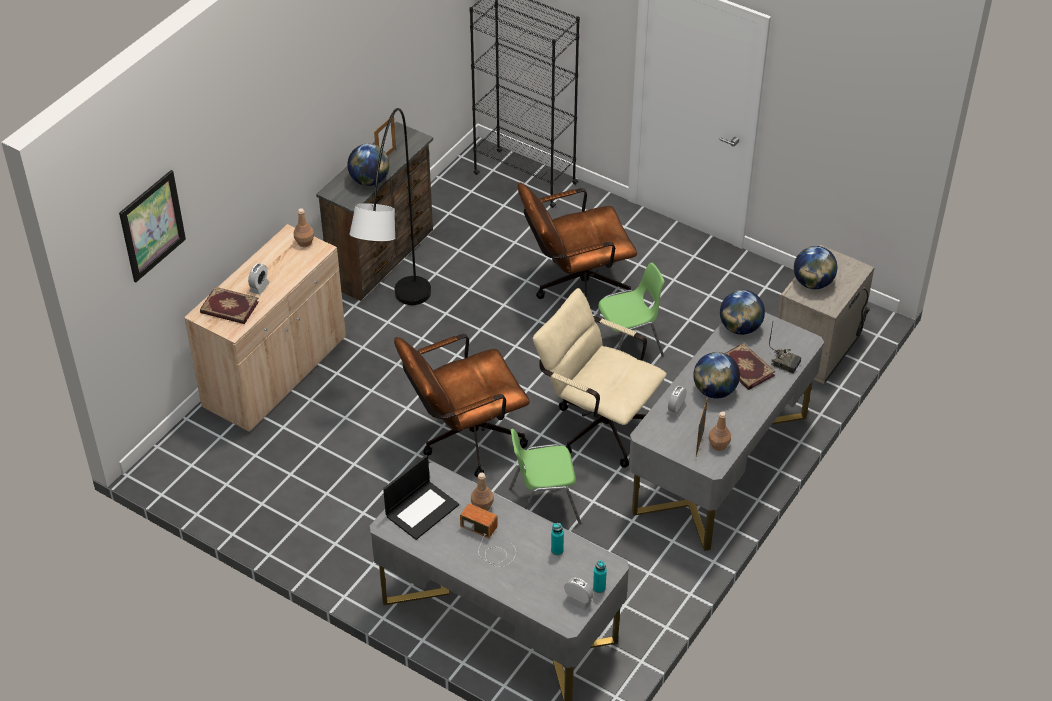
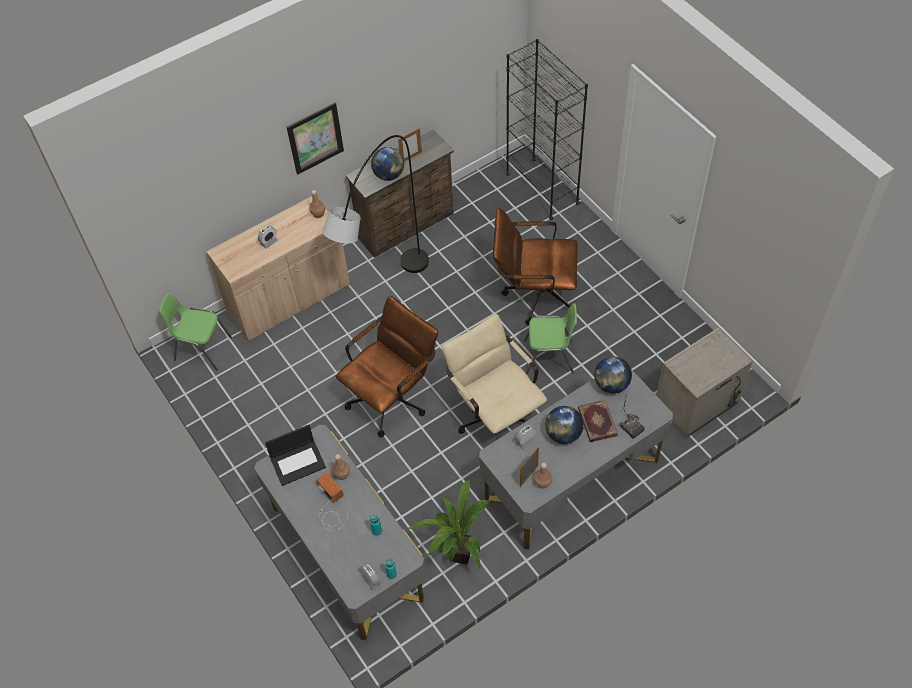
camera: 25 degrees right, 10 degrees up
picture [119,170,186,282] -> picture moved to [287,103,344,175]
book [200,287,259,324] -> none
brown office chair [394,334,530,478] -> brown office chair turned 135 degrees clockwise [336,296,438,437]
green chair [509,429,581,524] -> green chair moved to [159,293,232,371]
globe [794,246,837,289] -> none
none -> potted plant [409,479,489,569]

